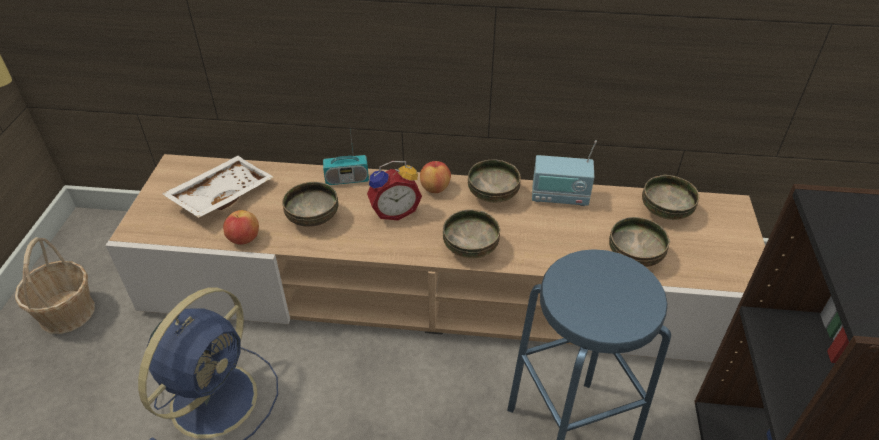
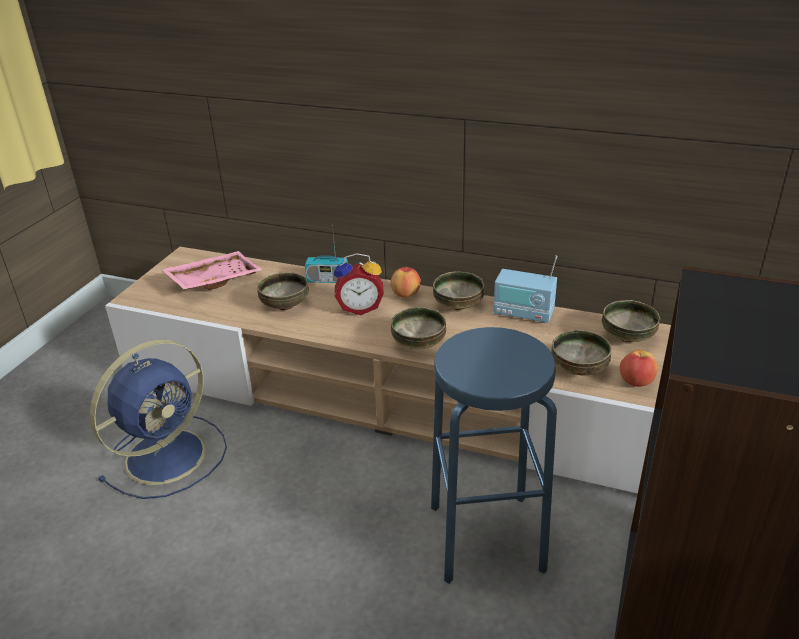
camera: 15 degrees right, 10 degrees down
basket [15,237,95,334] -> none
white tray [162,156,274,218] -> pink tray [161,251,262,290]
apple [223,210,259,245] -> apple moved to [620,350,658,387]

